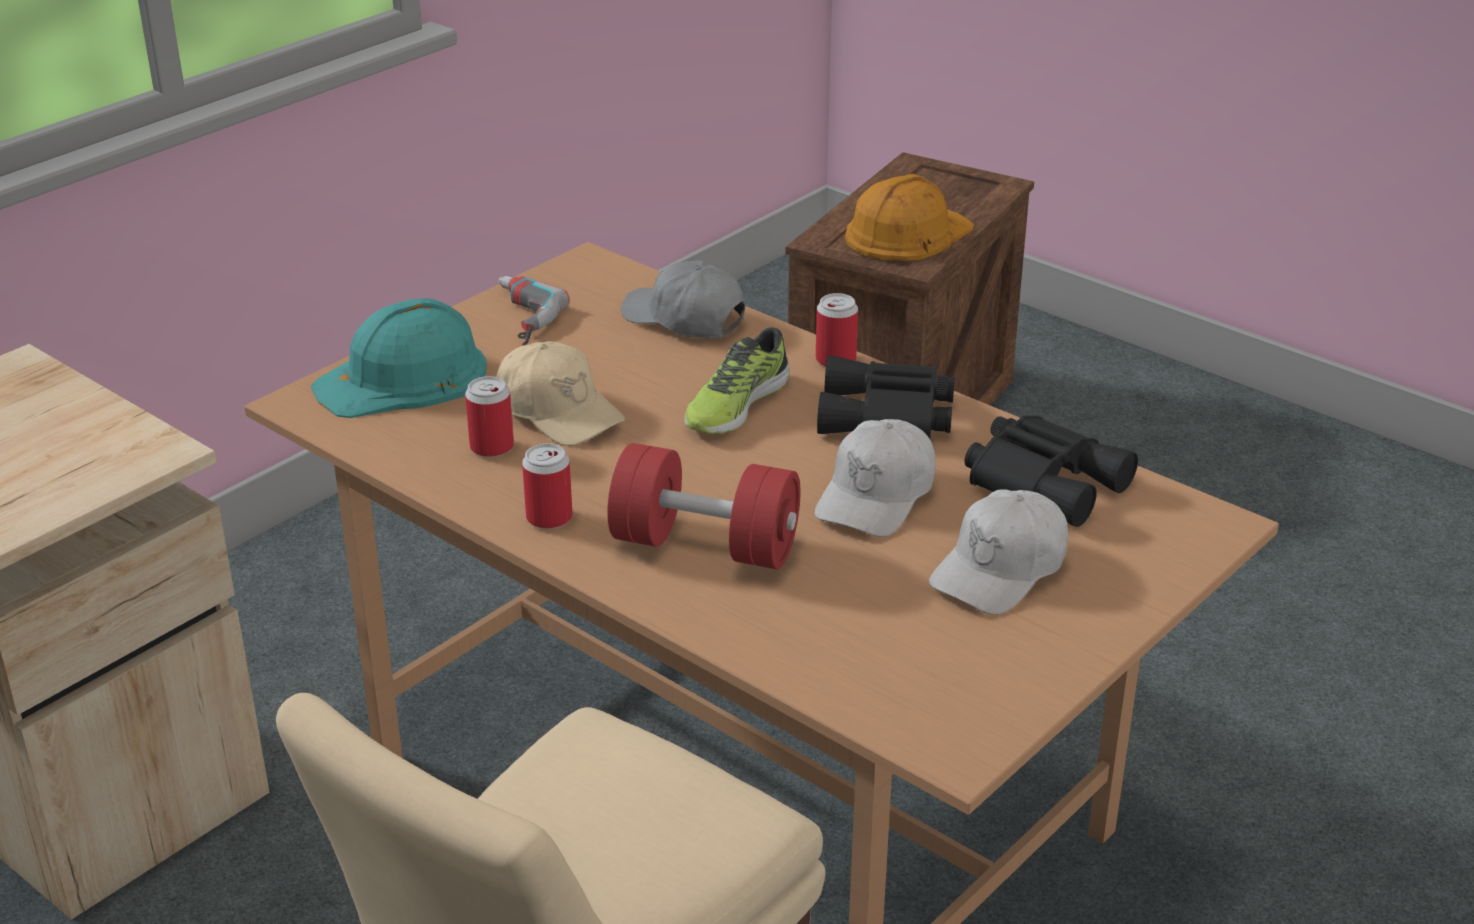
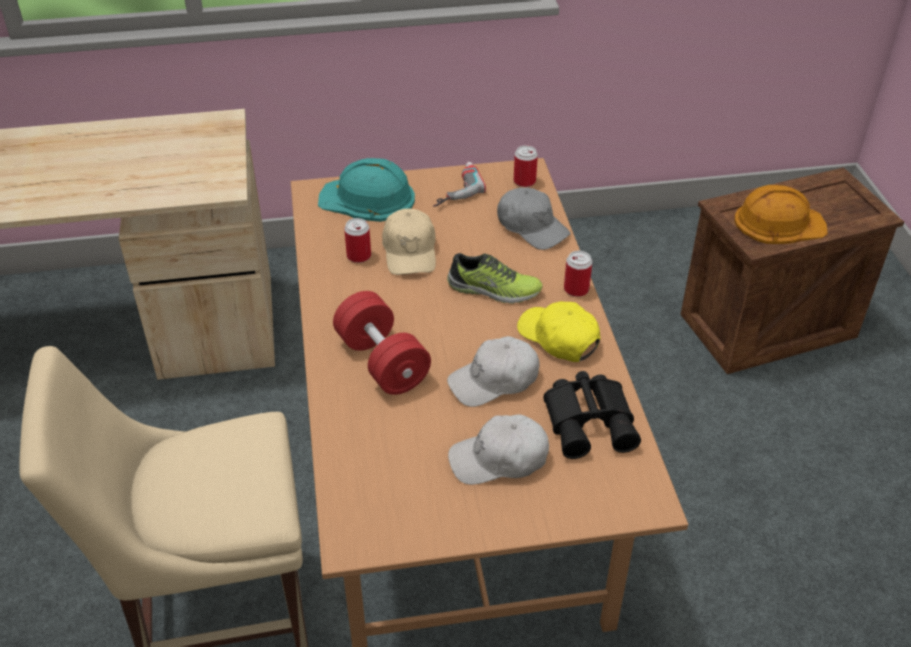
camera: 40 degrees right, 10 degrees up
can [522,443,573,529] -> can moved to [514,145,538,187]
grey cap [621,260,746,339] -> grey cap turned 150 degrees clockwise [497,188,571,250]
shoe [684,328,790,434] -> shoe turned 150 degrees counterclockwise [447,253,542,304]
black binoculars [817,355,955,439] -> yellow cap [517,301,601,362]

